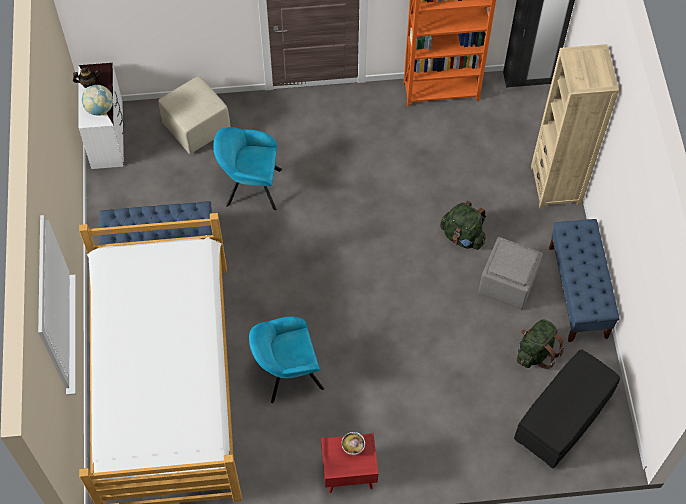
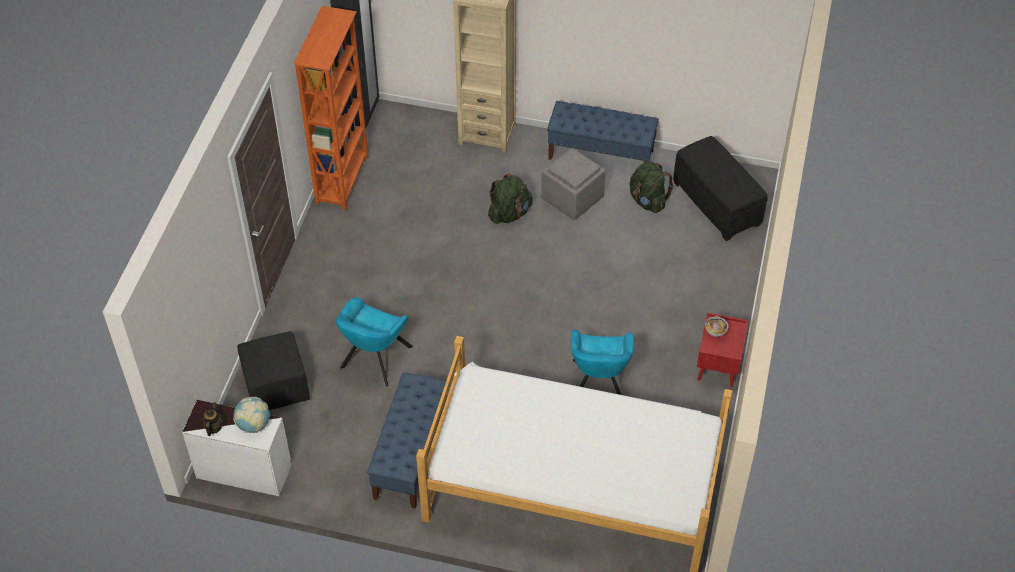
camera: 70 degrees left, 10 degrees down
beige ottoman [158,76,230,154] -> black ottoman [237,331,310,410]

